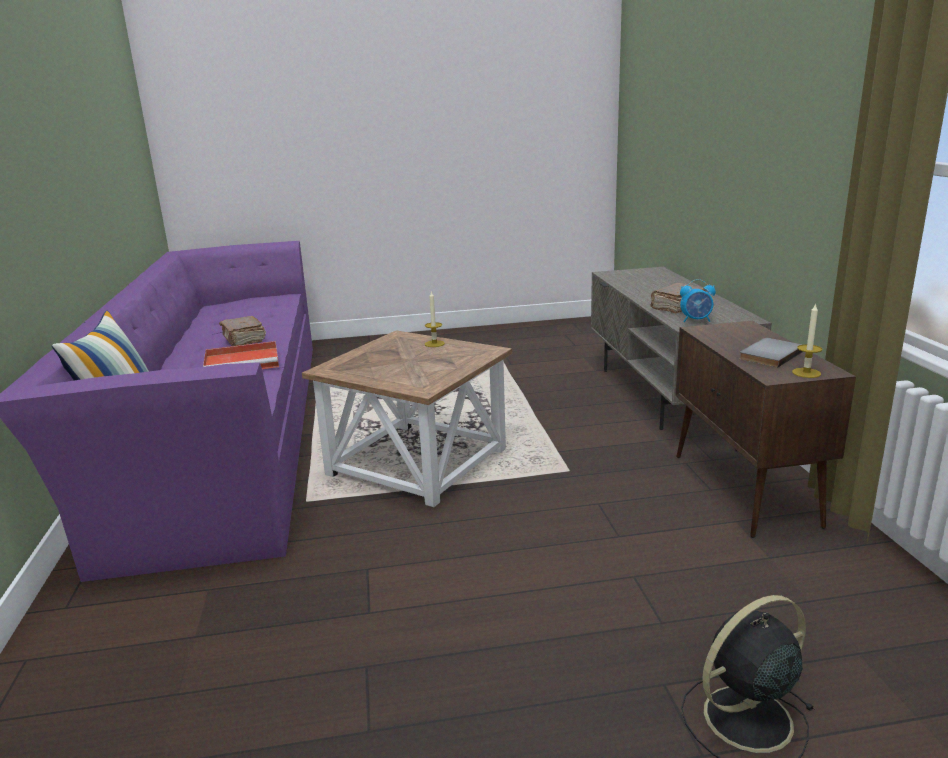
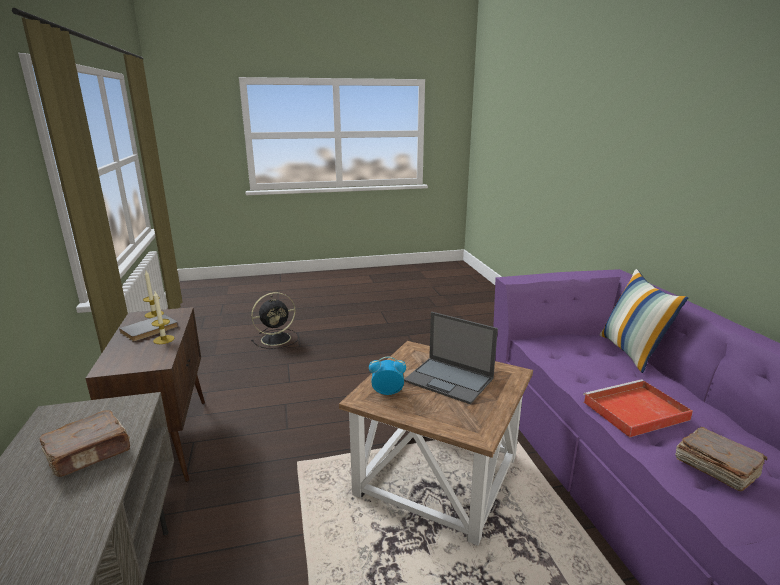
camera: 175 degrees right, 0 degrees up
candle [425,291,445,347] -> candle moved to [151,291,174,344]
alarm clock [680,279,716,322] -> alarm clock moved to [369,357,406,395]
none -> laptop [404,312,498,404]

